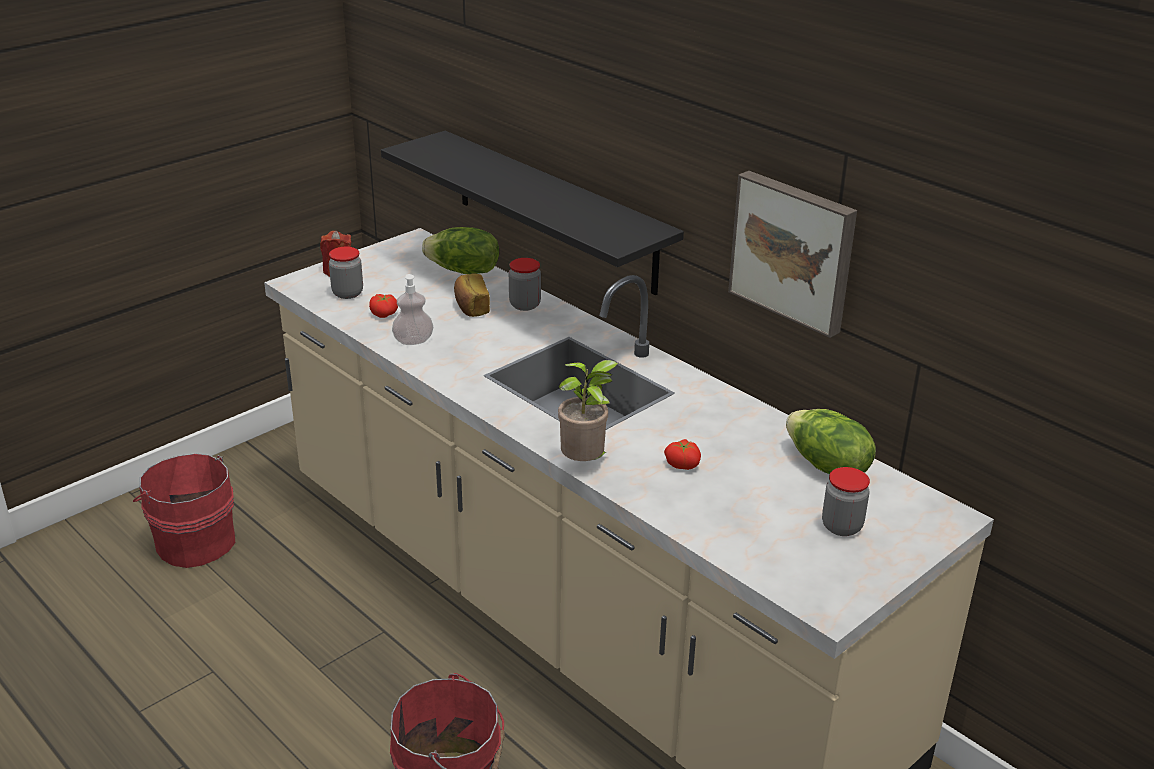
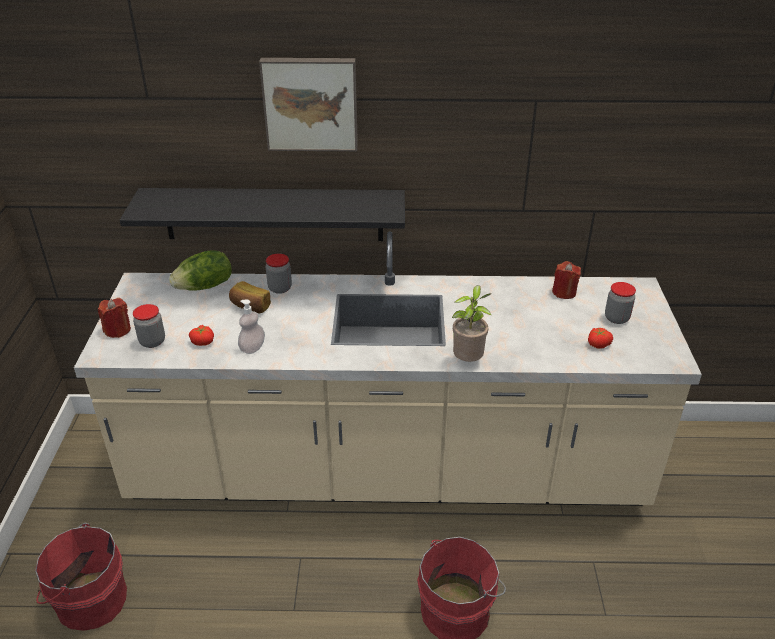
camera: 45 degrees left, 5 degrees up
tomato [664,439,701,470] -> tomato moved to [588,328,613,349]
picture [728,171,857,338] -> picture moved to [259,58,358,151]
lettuce [786,409,876,474] -> red candle [552,261,581,299]

